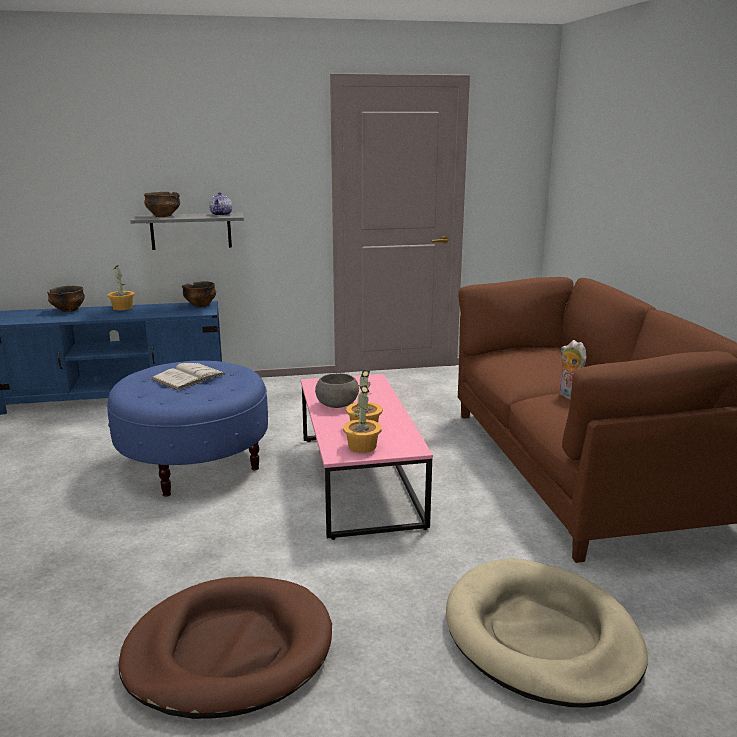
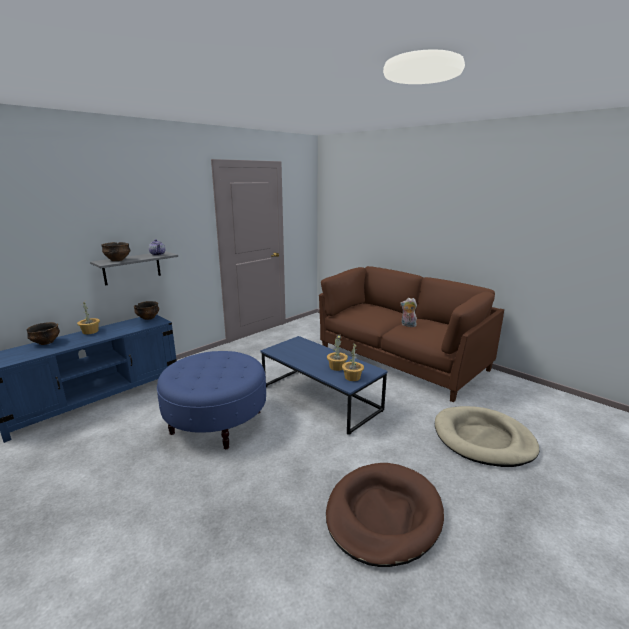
camera: 35 degrees left, 0 degrees up
white book [151,363,226,390] -> none
pink coffee table [301,374,433,540] -> blue coffee table [261,336,388,435]
grey bowl [315,373,359,408] -> none

